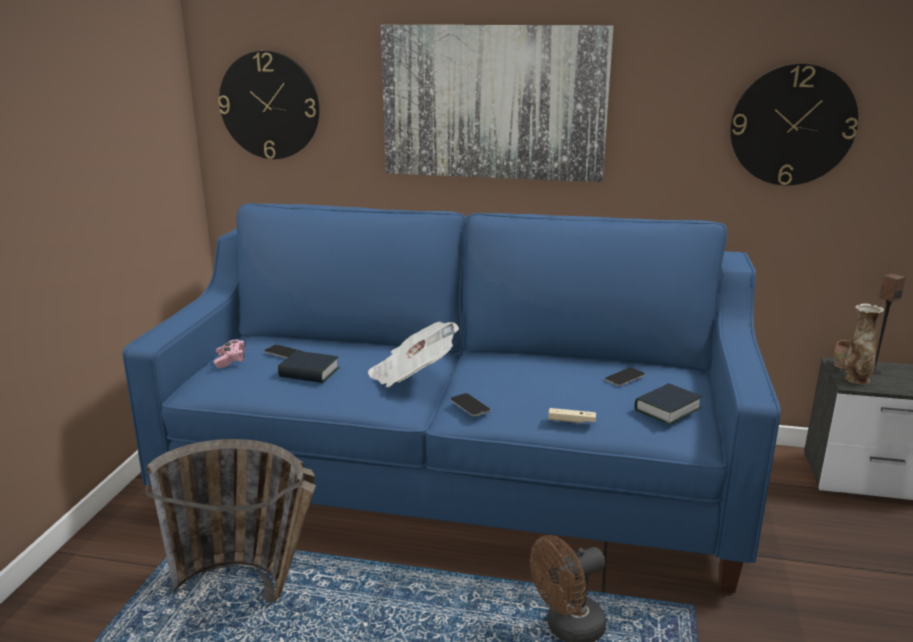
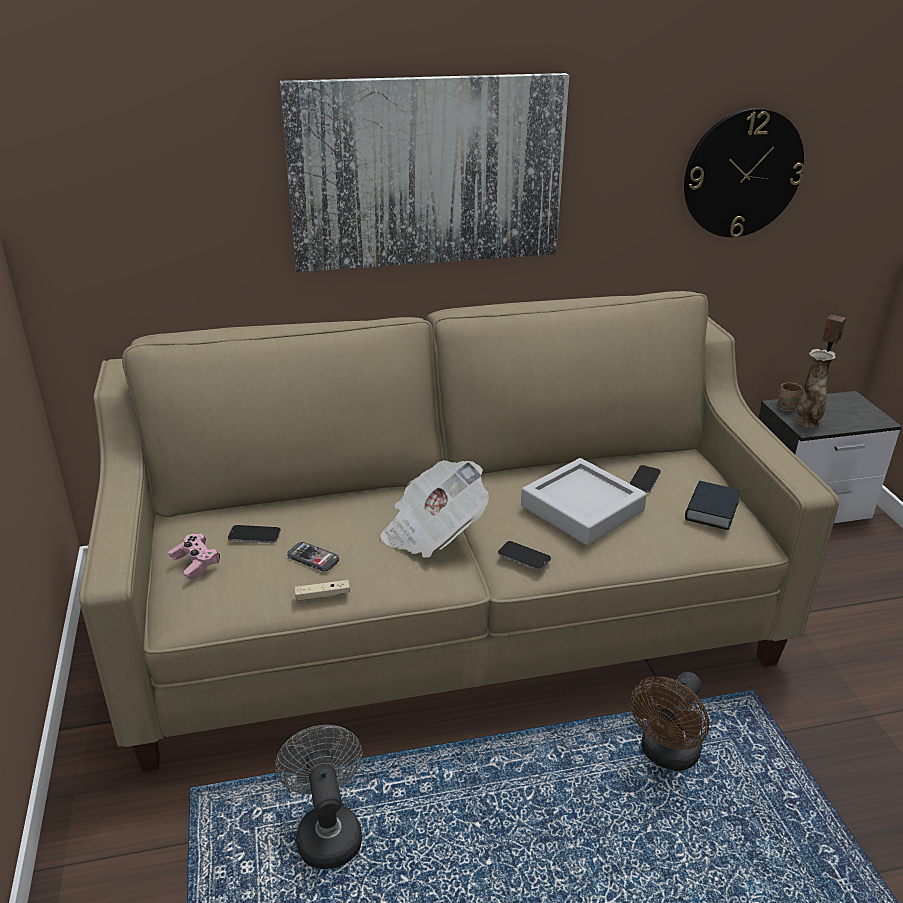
camera: 25 degrees left, 10 degrees up
blue sofa [123,203,781,593] -> beige sofa [79,291,839,772]
basket [145,439,316,605] -> grey fan [275,725,362,869]
wall clock [218,51,319,159] -> none
book [278,351,339,383] -> phone [287,542,339,572]
beige game controller [549,408,596,423] -> beige game controller moved to [294,580,350,601]
none -> grey tray [521,458,647,545]

